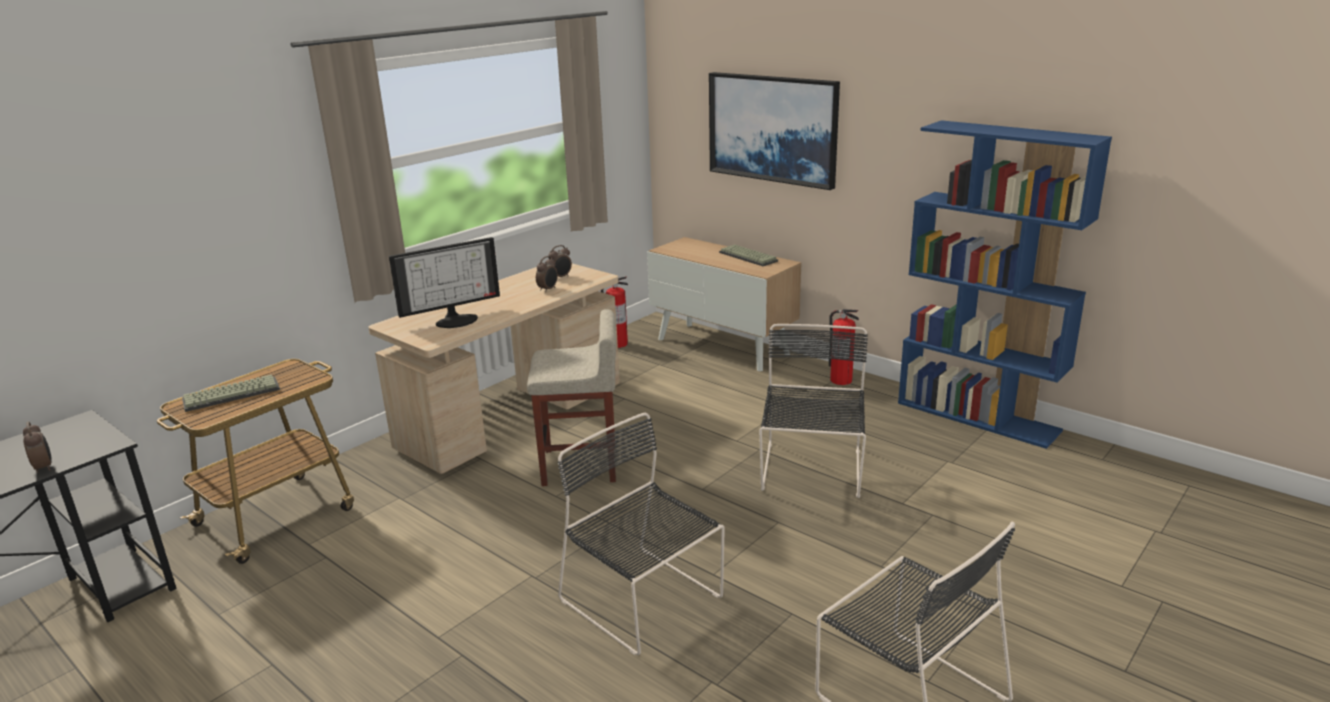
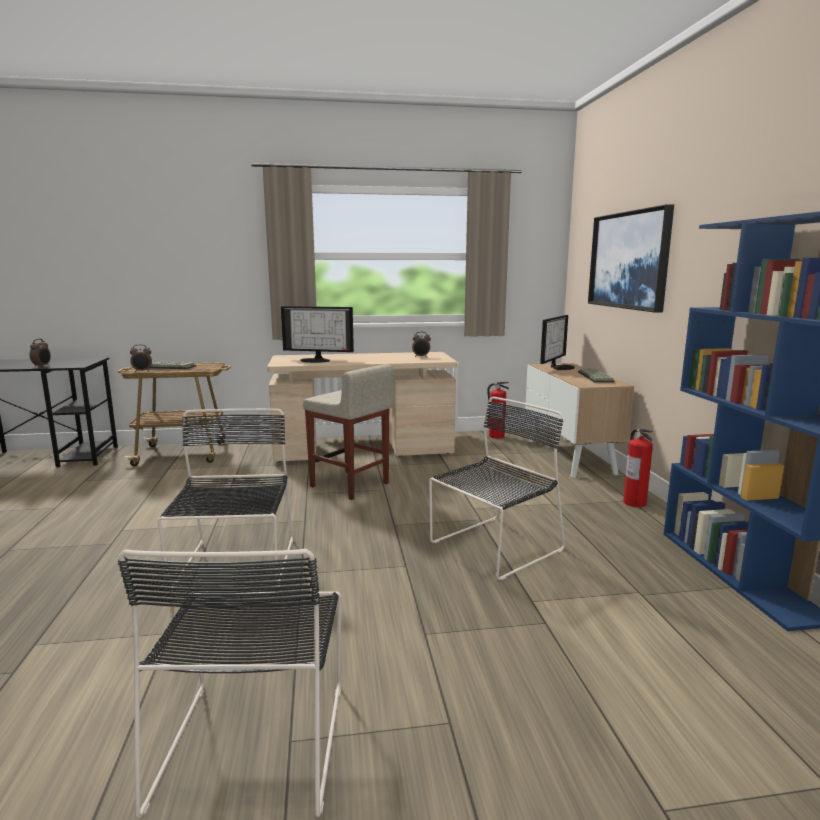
camera: 40 degrees right, 10 degrees down
alarm clock [536,256,558,292] -> alarm clock moved to [130,344,152,372]
none -> monitor [540,315,575,370]

